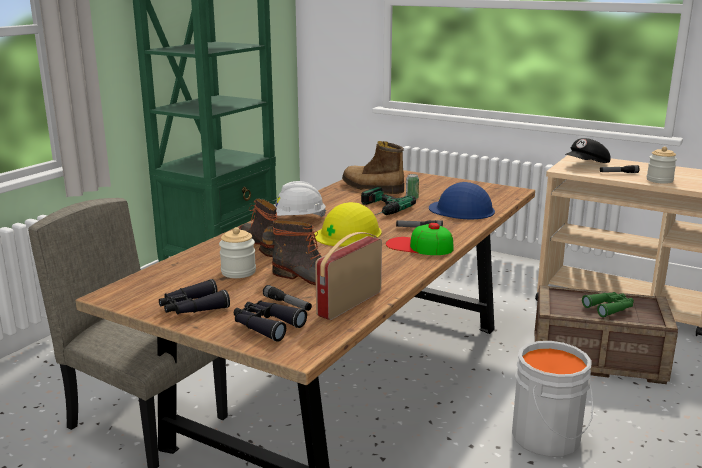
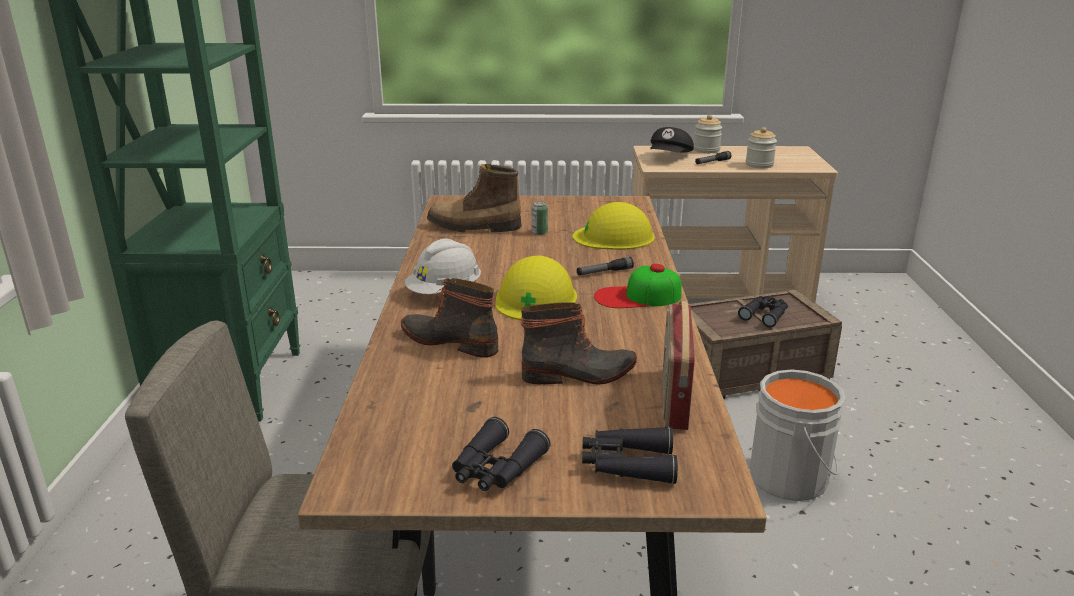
camera: 30 degrees left, 5 degrees up
jar [219,227,256,278] -> jar moved to [694,115,722,153]
flashlight [263,285,312,311] -> none
power drill [361,187,416,215] -> none
blue hard hat [429,182,495,219] -> yellow hard hat [573,202,655,250]
green binoculars [582,292,634,317] -> black binoculars [738,296,788,327]

